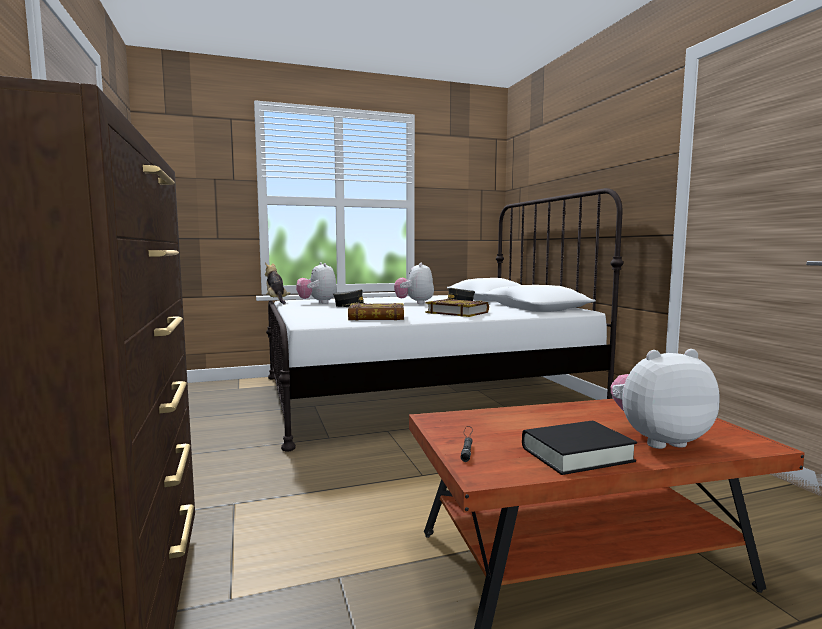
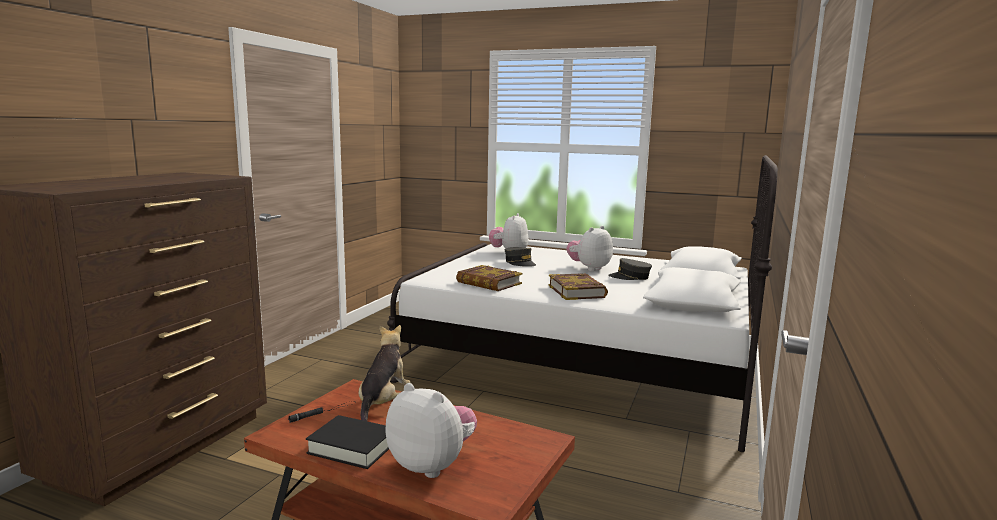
camera: 40 degrees right, 5 degrees up
plush toy [265,263,291,304] -> plush toy moved to [359,325,411,421]

